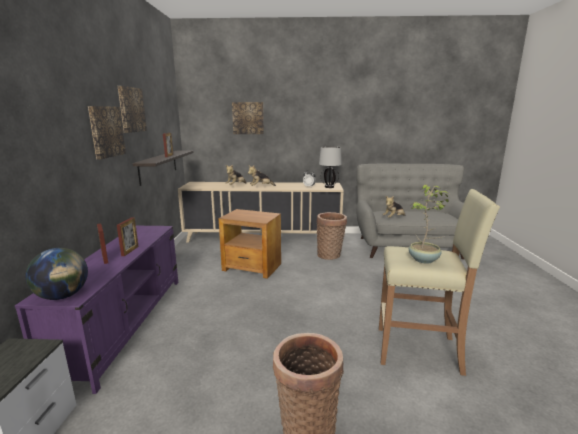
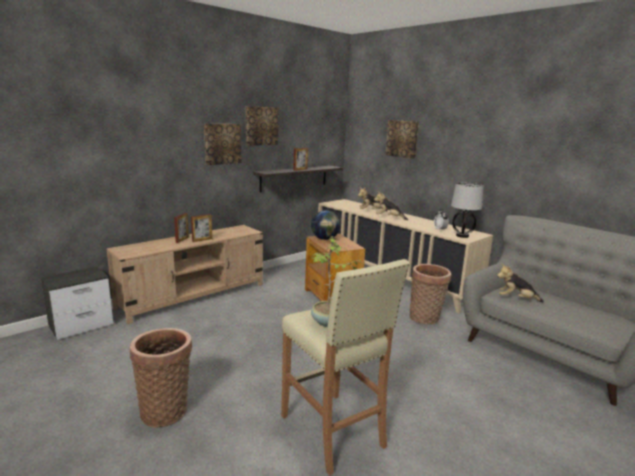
camera: 45 degrees right, 0 degrees up
purple tv stand [15,226,178,394] -> beige tv stand [106,225,263,324]
globe [26,248,88,300] -> globe moved to [311,210,340,240]

